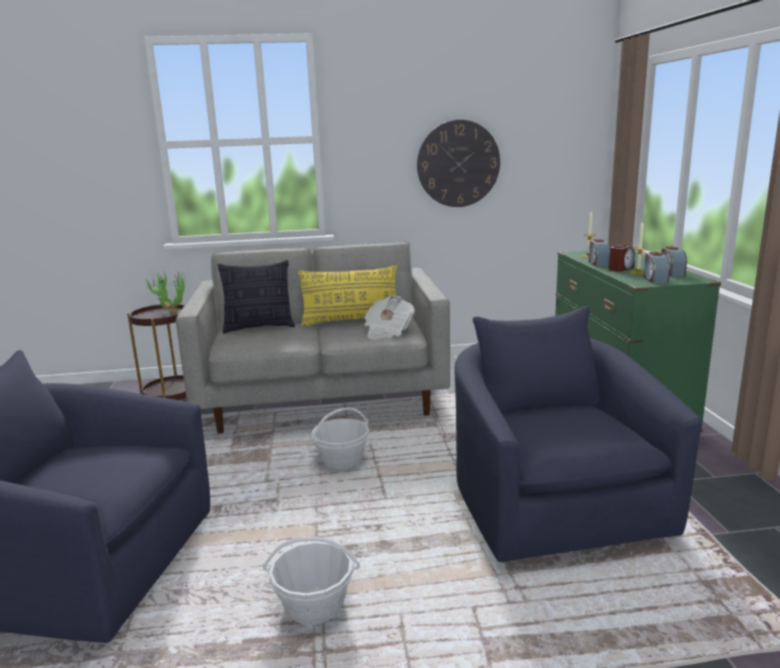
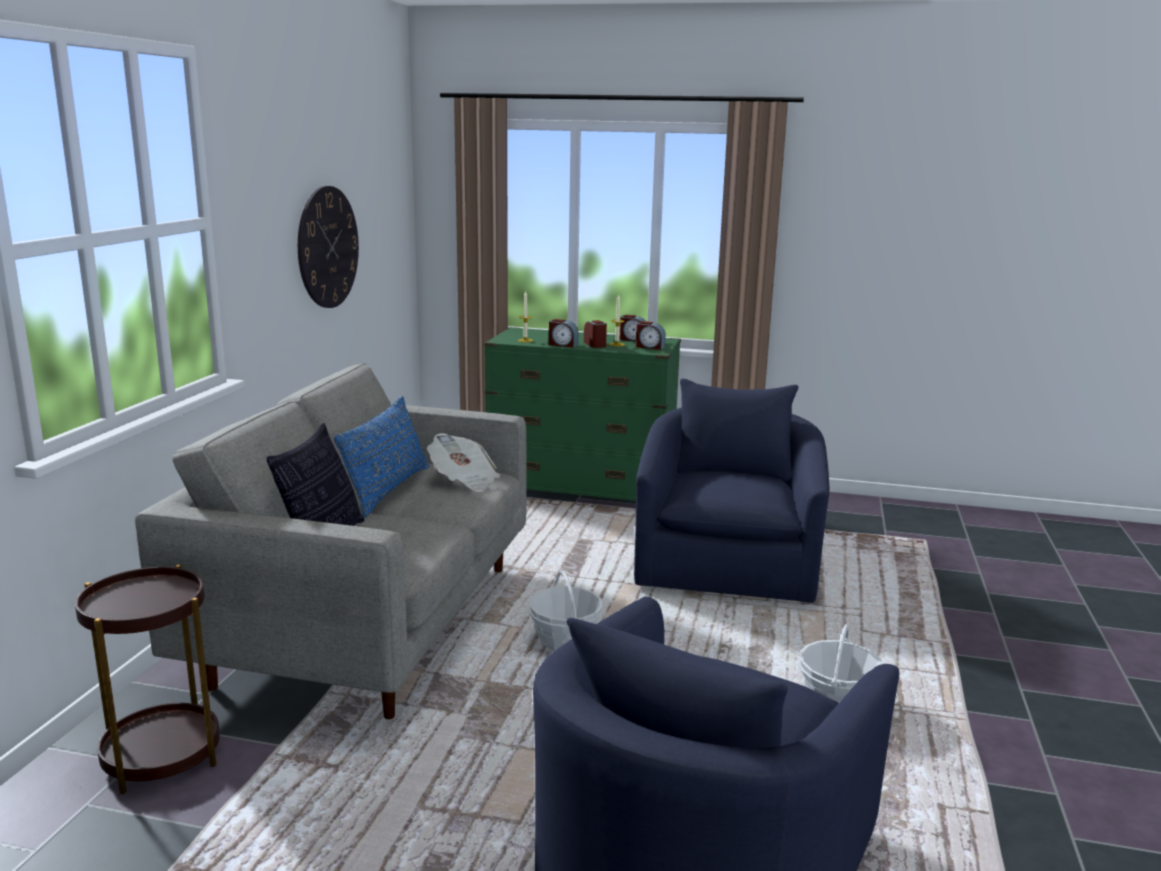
camera: 70 degrees left, 0 degrees up
potted plant [146,272,185,315] -> none
yellow pillow [298,265,398,327] -> blue pillow [334,396,429,518]
blue armchair [454,306,702,562] -> blue armchair turned 90 degrees clockwise [634,379,830,603]

